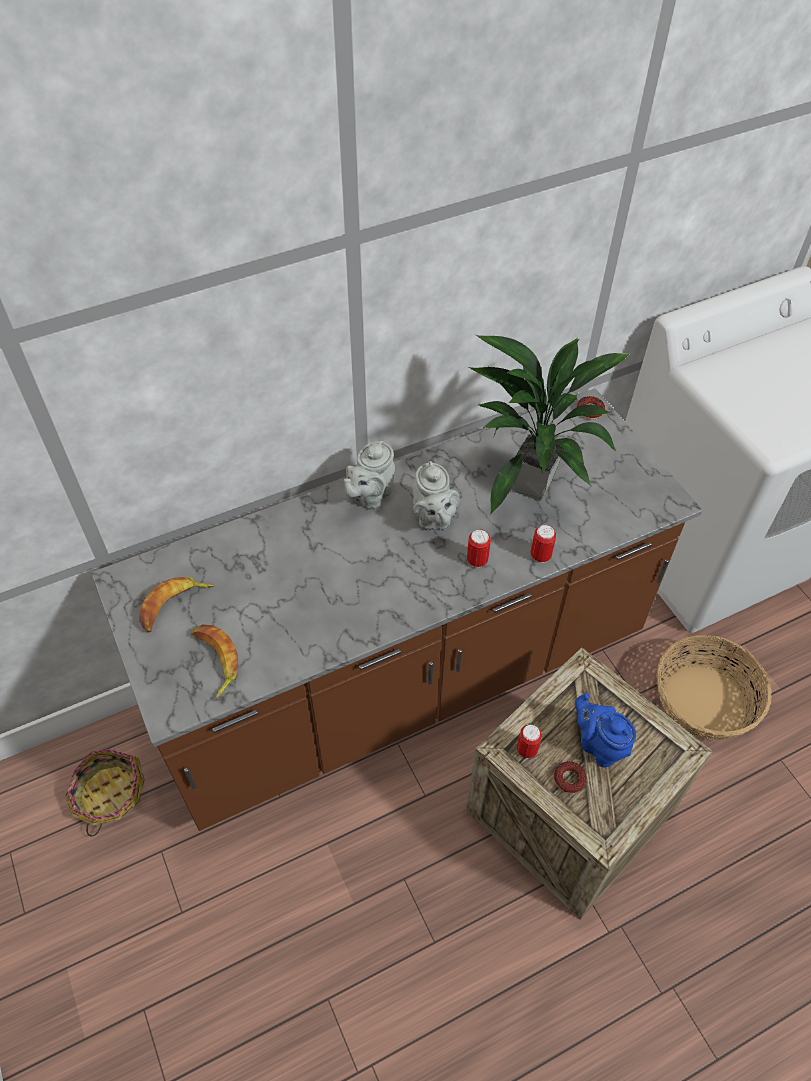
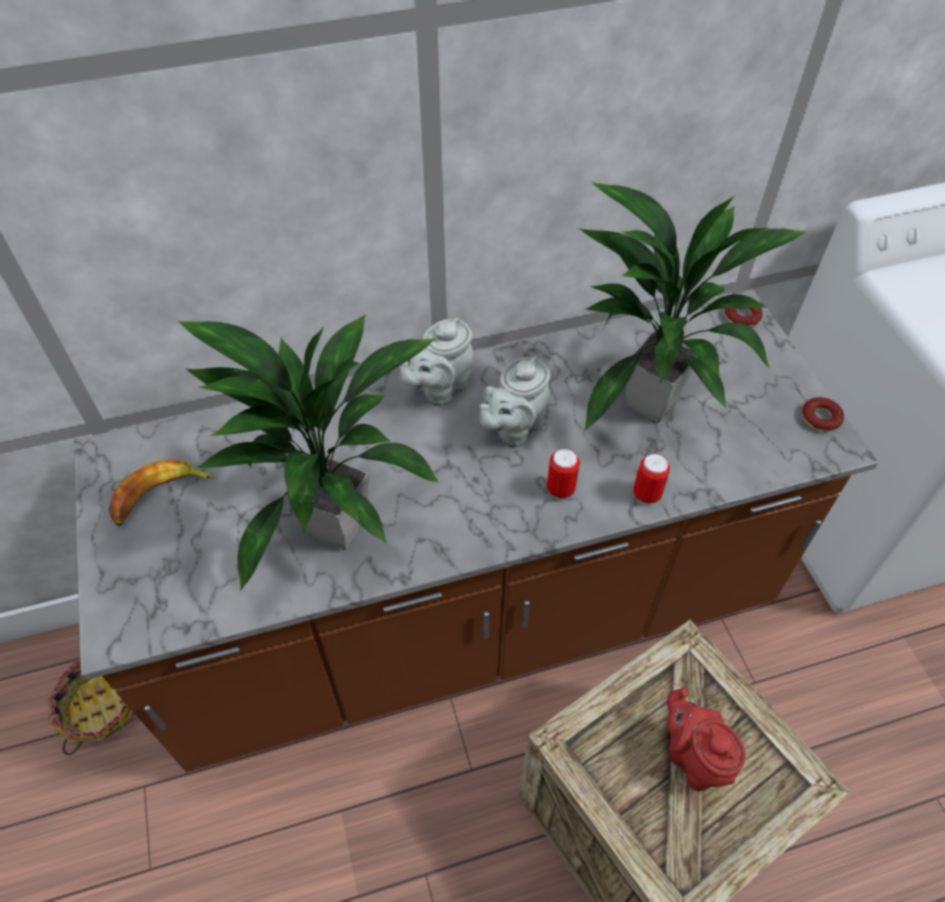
camera: 10 degrees right, 0 degrees up
banana [191,625,238,699] -> none
grey teapot [413,461,459,531] -> grey teapot turned 45 degrees clockwise [480,356,550,447]
can [517,724,542,758] -> none
donut [554,761,587,793] -> donut moved to [802,397,844,432]
blue teapot [575,693,636,767] -> red teapot [667,688,746,791]
basket [657,635,772,740] -> none
none -> potted plant [177,314,439,591]

